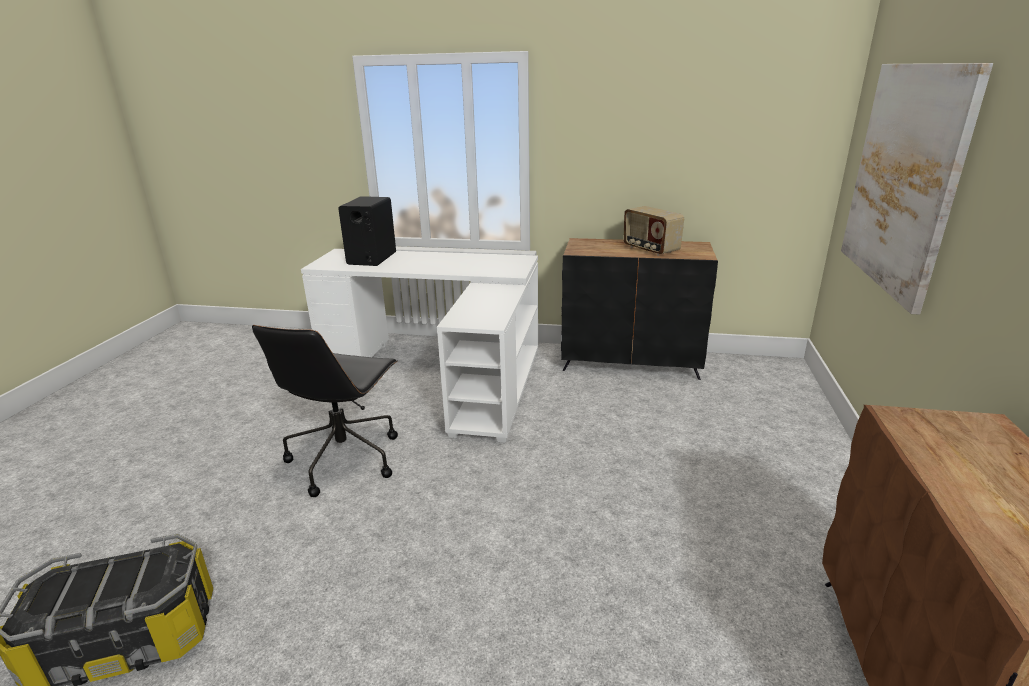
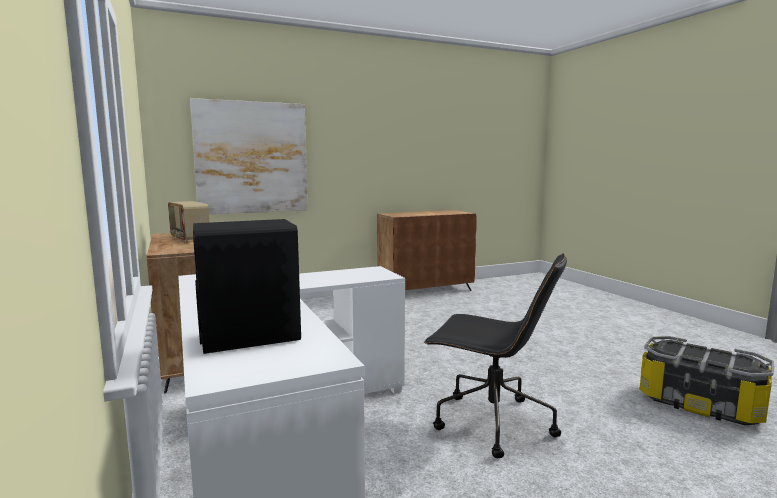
camera: 125 degrees left, 15 degrees down
black office chair [252,325,398,497] -> black office chair turned 45 degrees clockwise [424,253,567,458]
radio [623,206,684,256] -> radio turned 120 degrees clockwise [168,201,209,242]

